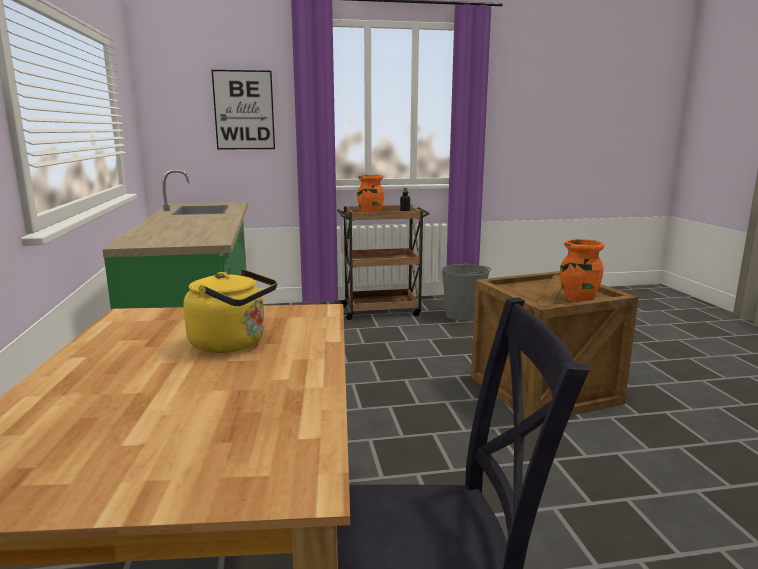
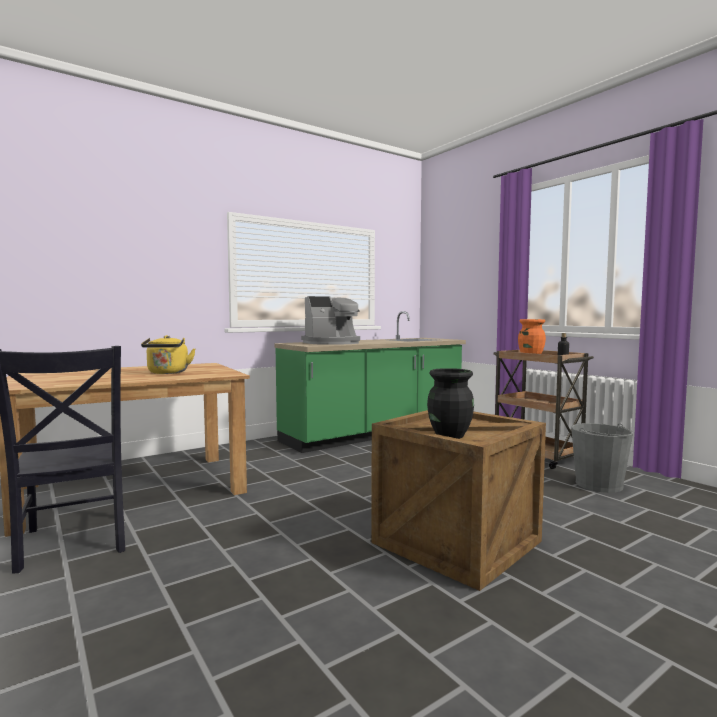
camera: 65 degrees right, 10 degrees down
picture [212,70,275,149] -> none
orange vase [560,239,604,302] -> black vase [427,368,474,439]
none -> coffee machine [301,296,360,345]

